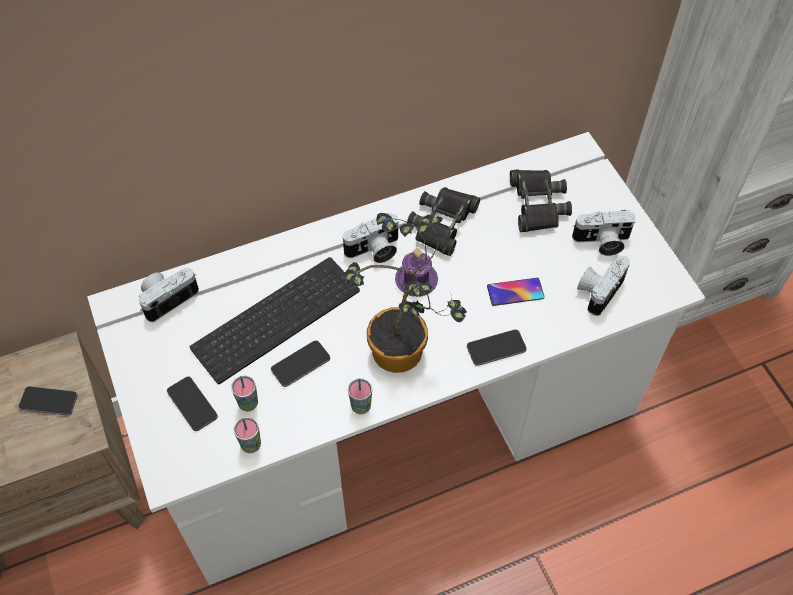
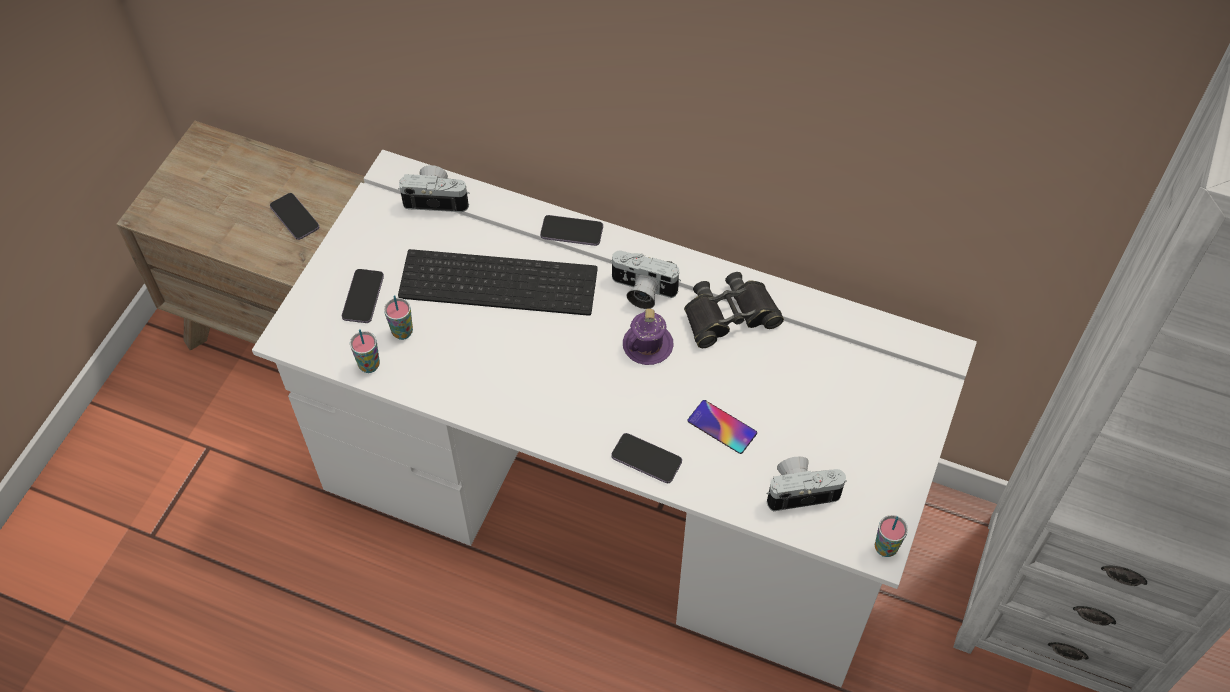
camera: 45 degrees right, 0 degrees up
phone [271,340,330,387] -> phone moved to [540,215,603,246]
potted plant [343,213,467,373] -> none
cup [348,378,372,414] -> cup moved to [875,515,908,557]
black binoculars [510,169,572,232] -> none
camera [572,210,636,256] -> none

